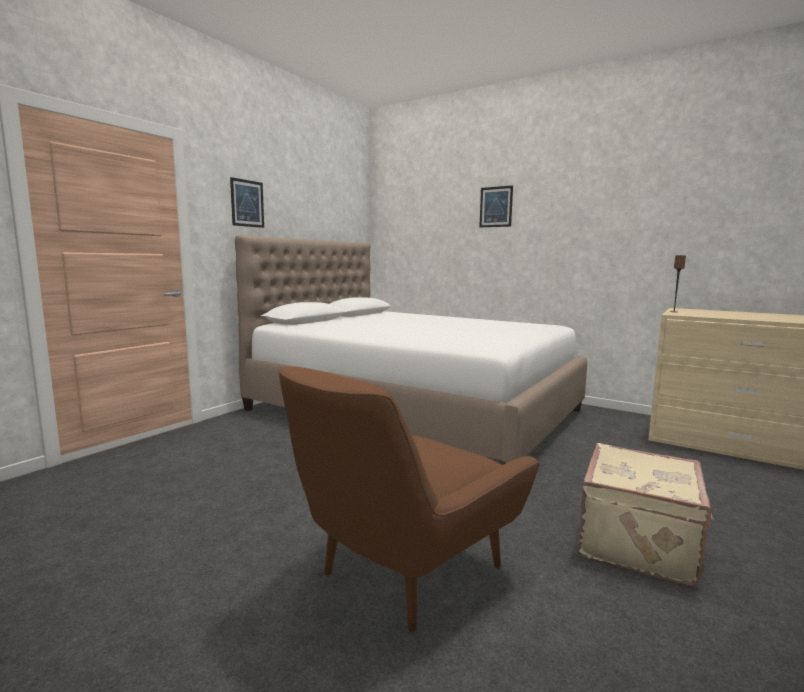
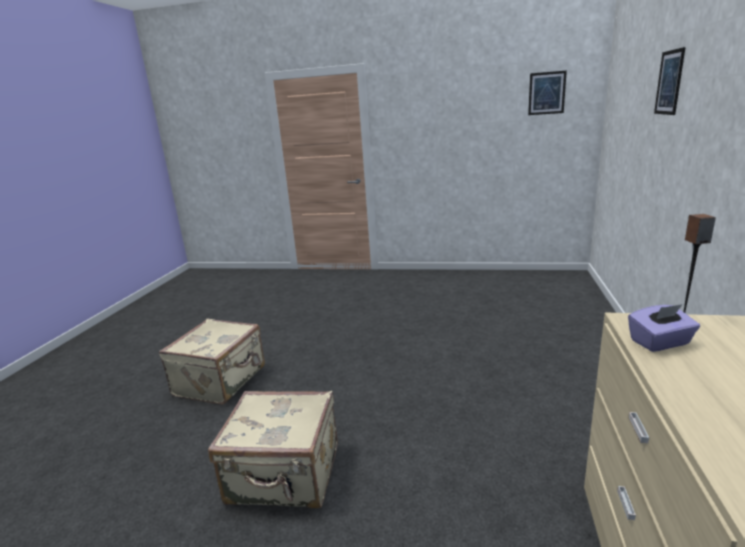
camera: 70 degrees right, 10 degrees up
picture [230,177,264,228] -> picture moved to [528,71,567,115]
white bed [235,235,587,464] -> none
brown armchair [278,366,539,633] -> beige suitcase [159,319,265,405]
none -> purple tissue box [628,304,700,352]

